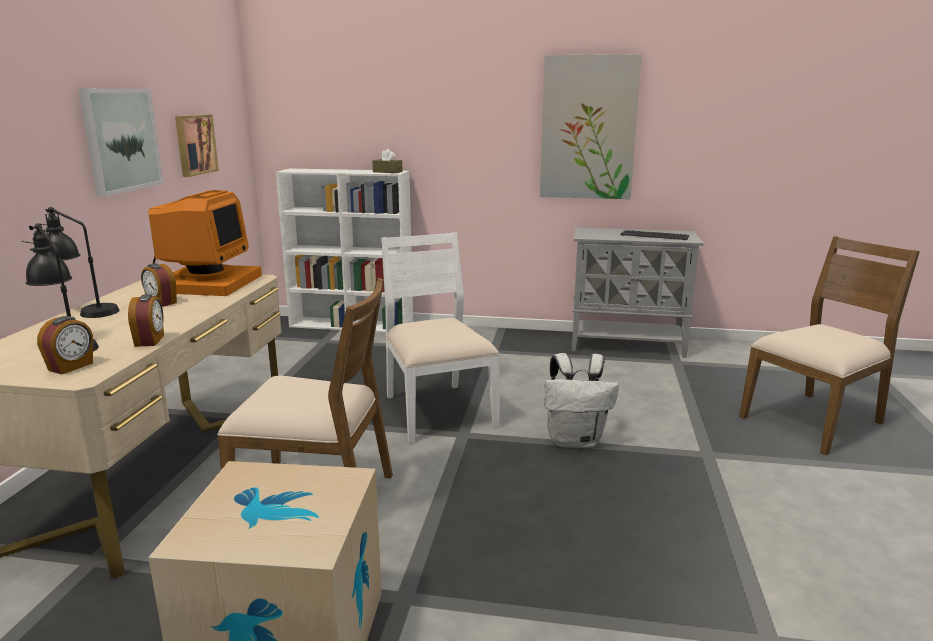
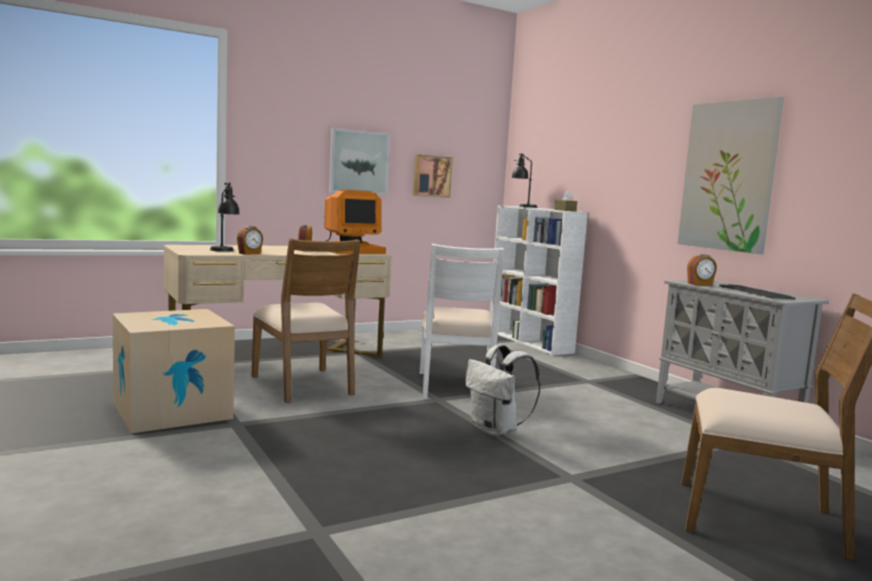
camera: 50 degrees right, 10 degrees down
black table lamp [36,207,119,318] -> black table lamp moved to [511,153,537,208]
alarm clock [37,316,93,375] -> alarm clock moved to [687,254,717,286]
white chair [381,232,500,444] -> white chair turned 150 degrees clockwise [420,244,504,399]

